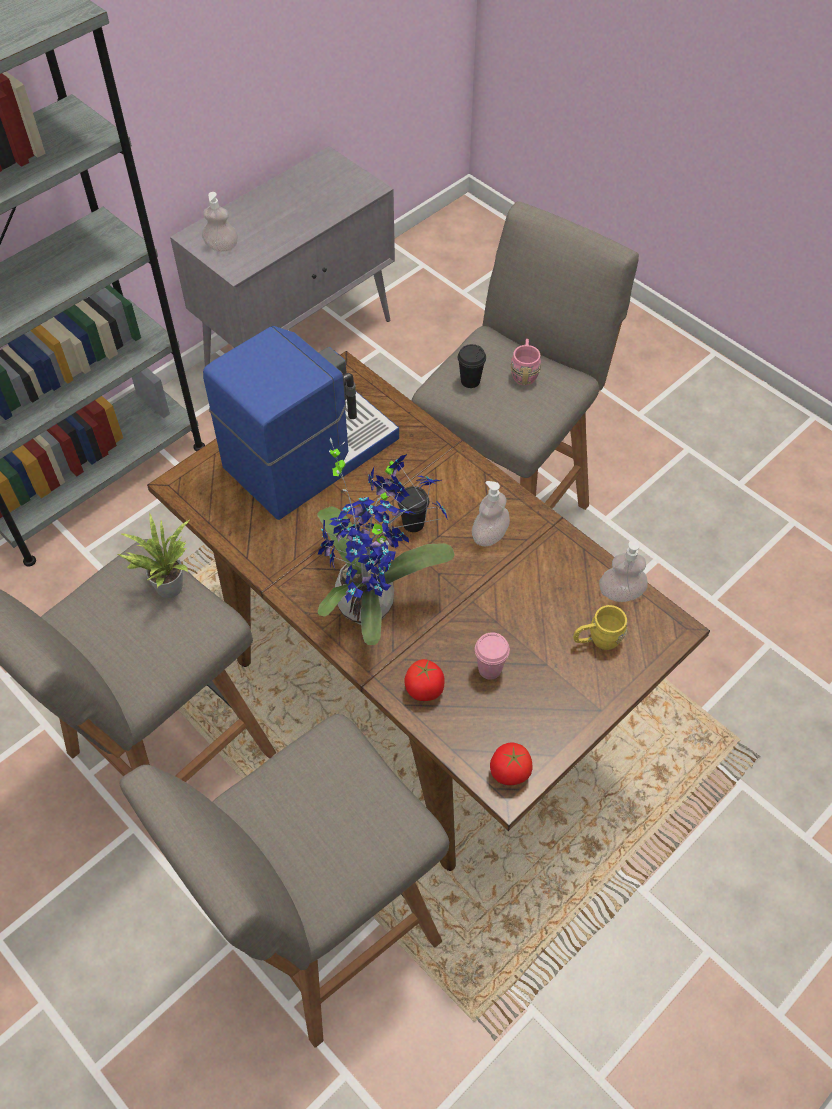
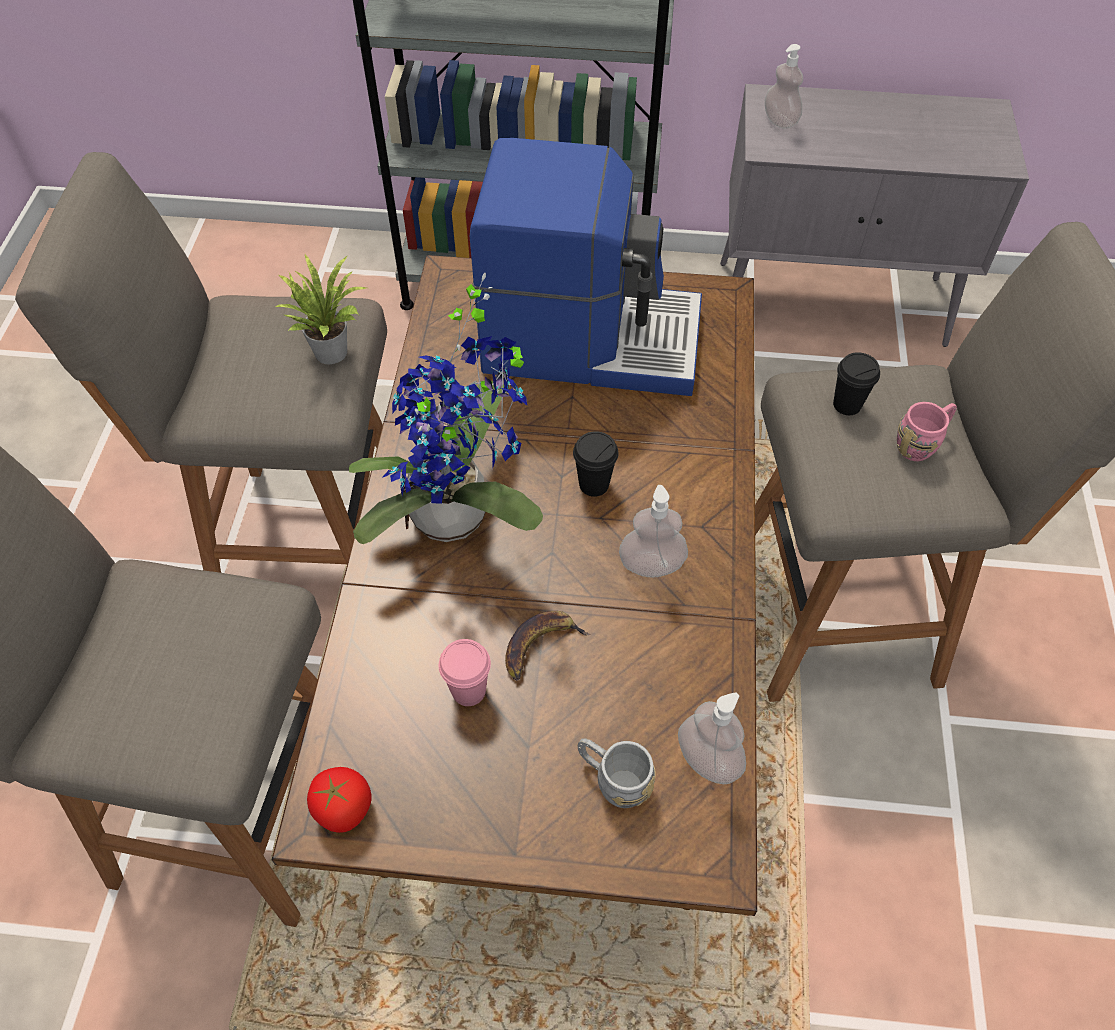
camera: 50 degrees right, 0 degrees up
tomato [404,659,445,701] -> none
yellow mug [573,605,627,650] -> grey mug [578,738,656,808]
none -> banana [505,611,590,680]

